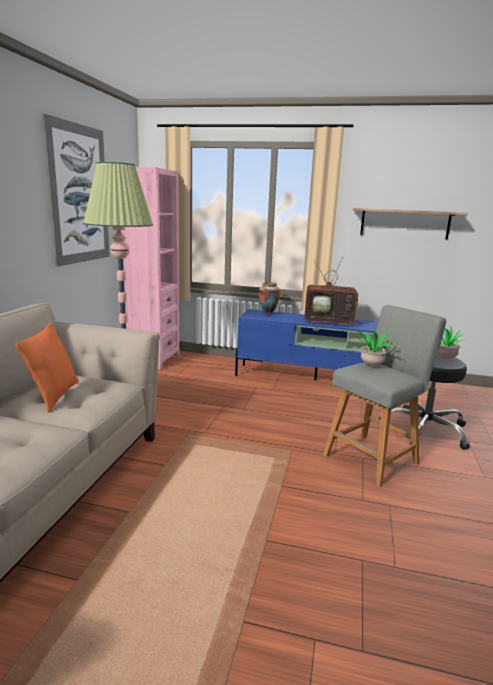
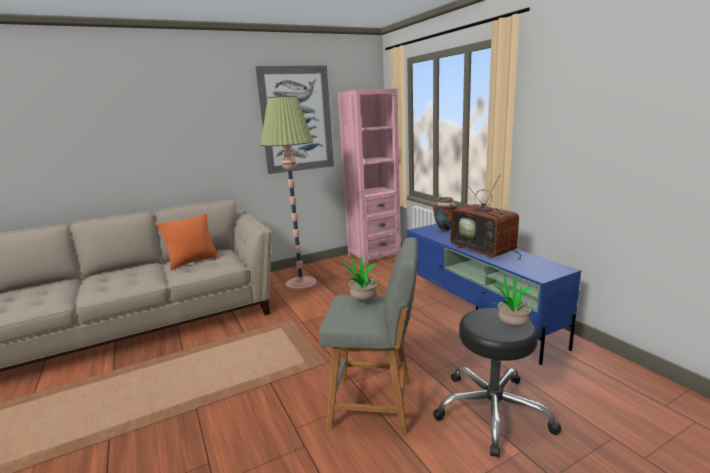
camera: 50 degrees right, 0 degrees up
shelf [353,208,468,239] -> none

